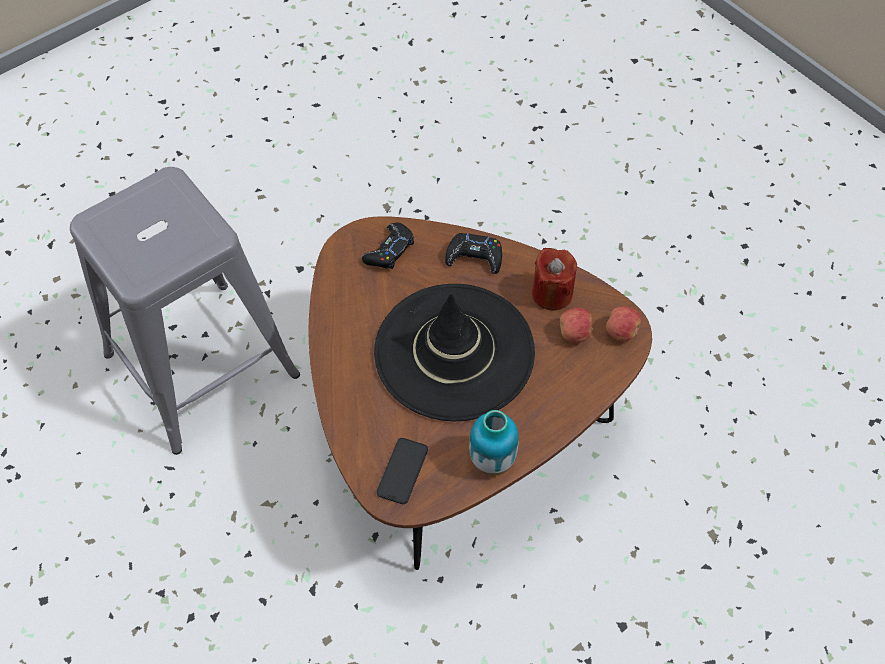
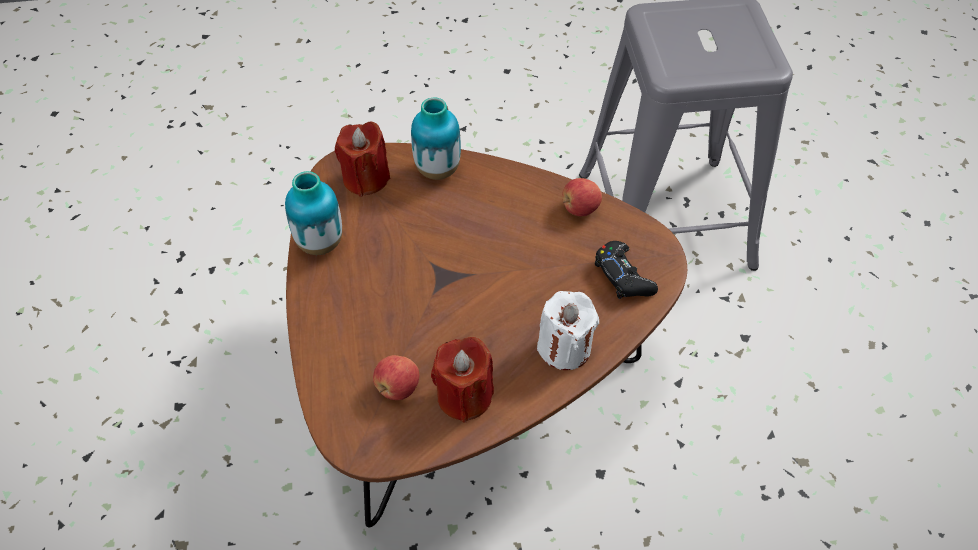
camera: 120 degrees right, 5 degrees down
black hat [374,284,535,421] -> none
phone [376,438,428,504] -> red candle [335,122,390,197]
black game controller [445,233,502,274] -> white candle [537,291,599,370]
apple [606,306,642,341] -> apple moved to [562,178,602,216]
none -> vase [411,98,461,180]

